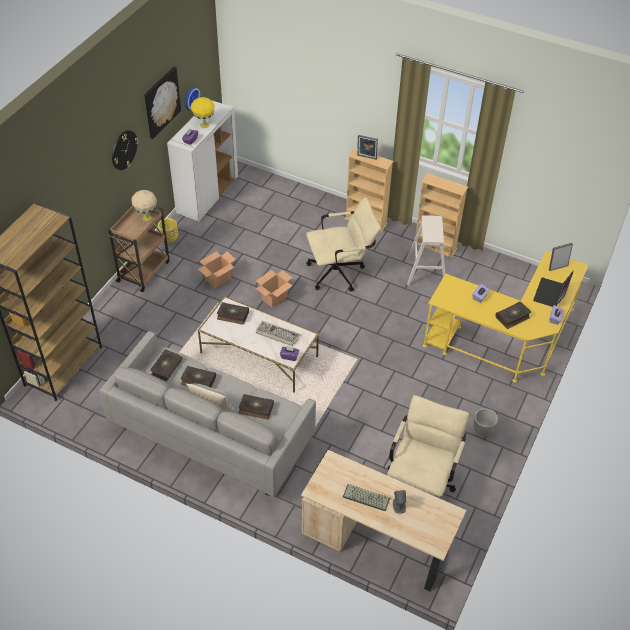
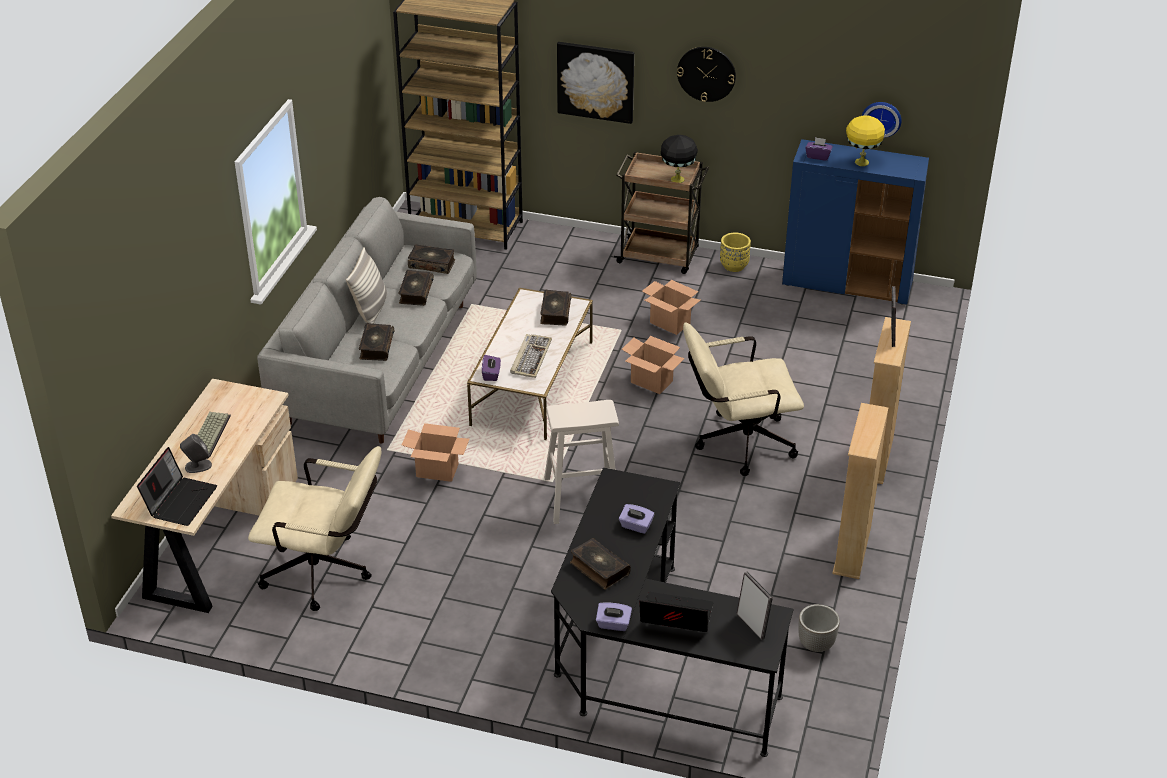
camera: 80 degrees right, 10 degrees down
beige table lamp [132,190,157,221] -> black table lamp [661,135,698,183]
picture [144,67,181,139] -> picture moved to [557,42,634,124]
white cabinet [167,100,238,221] -> blue cabinet [782,139,929,305]
beige office chair [306,197,381,291] -> beige office chair turned 105 degrees clockwise [683,322,804,476]
beige stool [406,215,446,286] -> beige stool moved to [544,400,619,524]
yellow desk [423,250,589,382] -> black desk [551,468,794,757]
planter [473,408,498,436] -> planter moved to [798,604,840,652]
none -> laptop [137,447,217,526]
none -> cardboard box [402,423,469,482]

